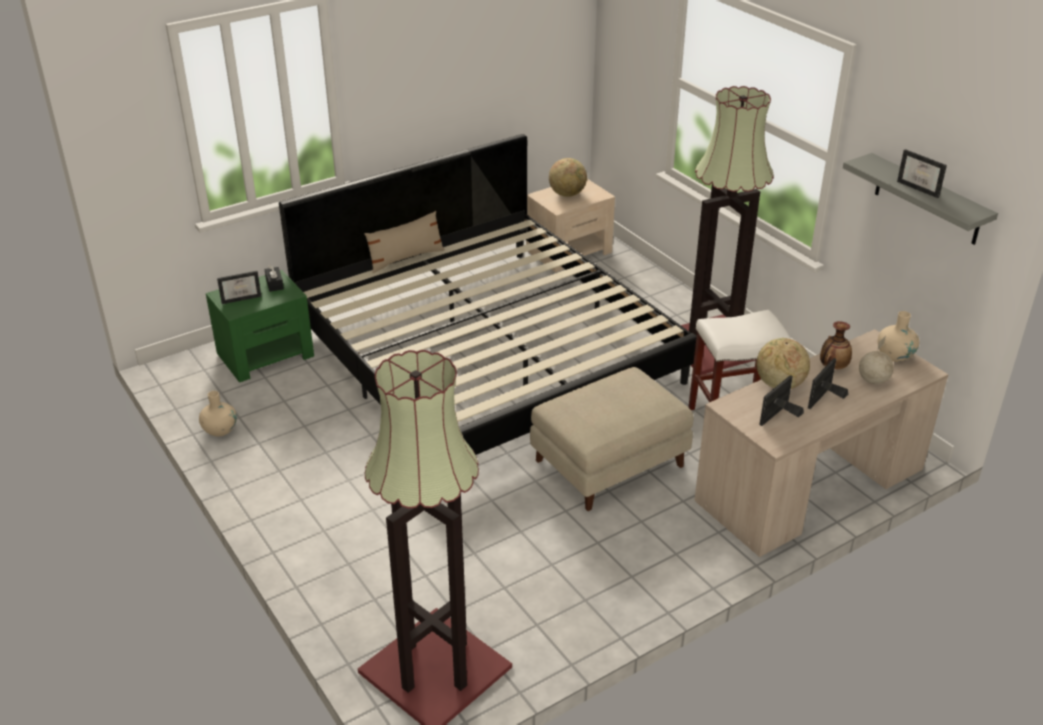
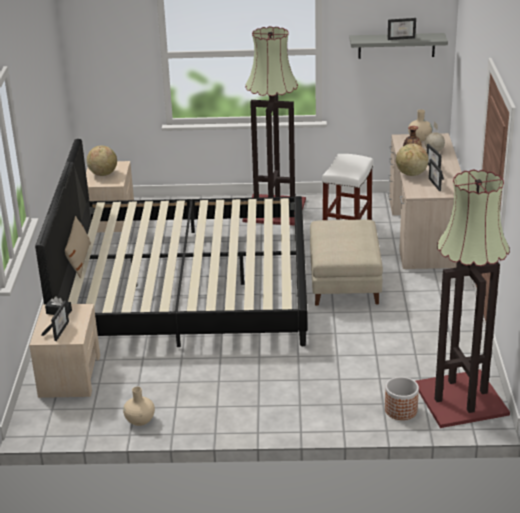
camera: 55 degrees left, 5 degrees down
green nightstand [206,270,314,382] -> beige nightstand [29,304,100,398]
none -> planter [385,377,419,420]

